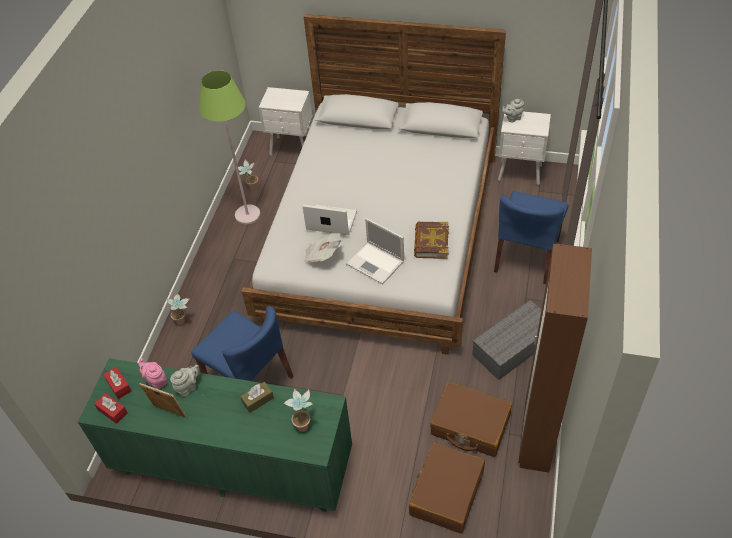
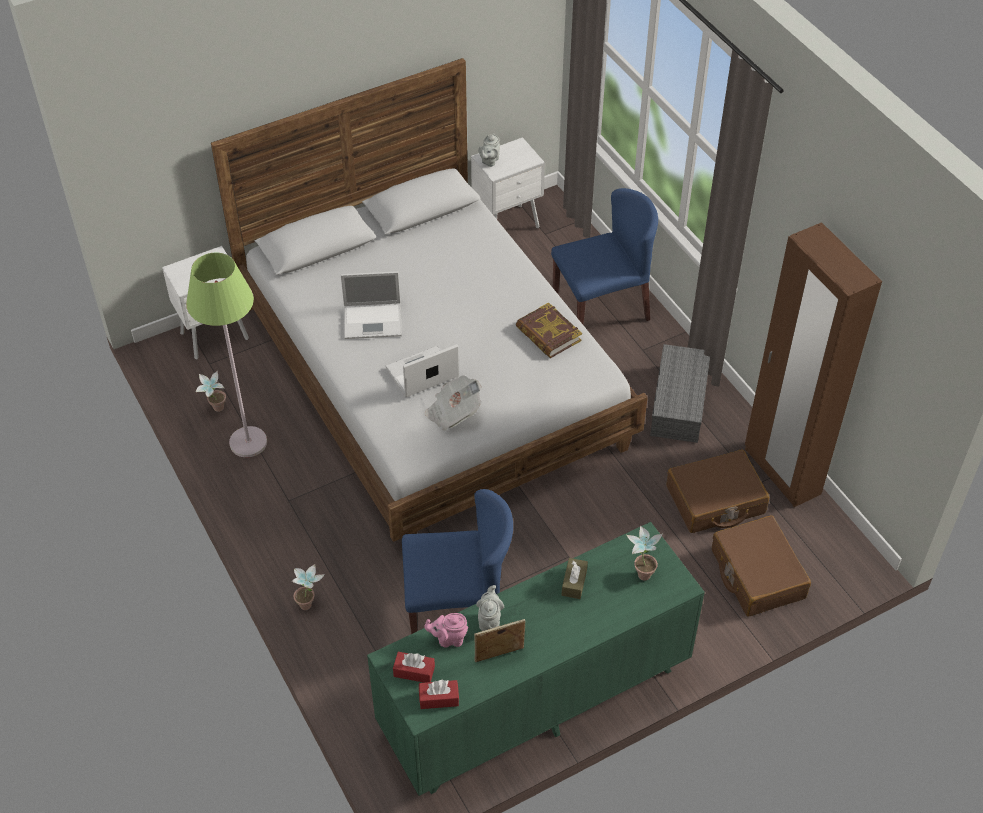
camera: 45 degrees left, 0 degrees up
laptop [346,218,404,284] -> laptop moved to [341,271,402,339]
blue chair [494,191,568,284] -> blue chair turned 90 degrees counterclockwise [551,188,658,324]

